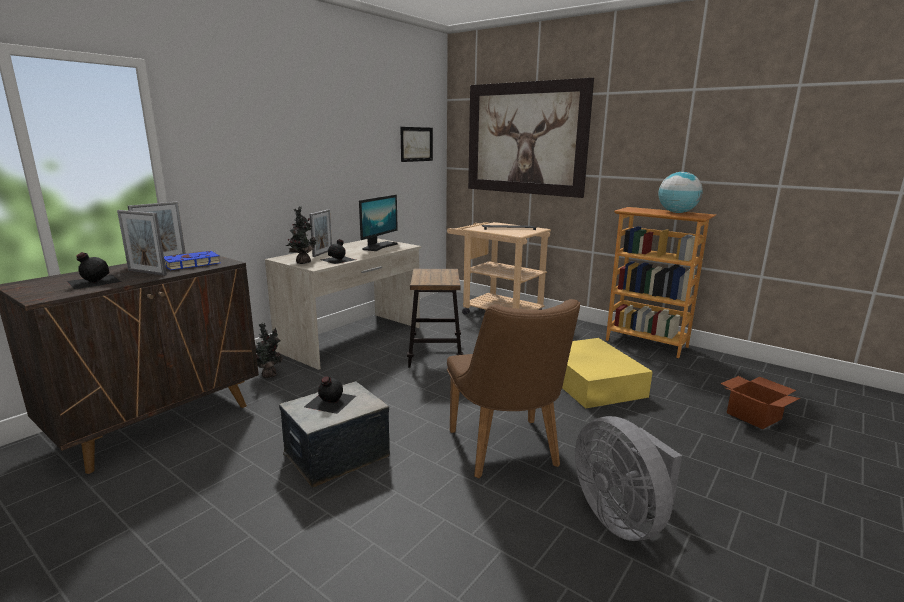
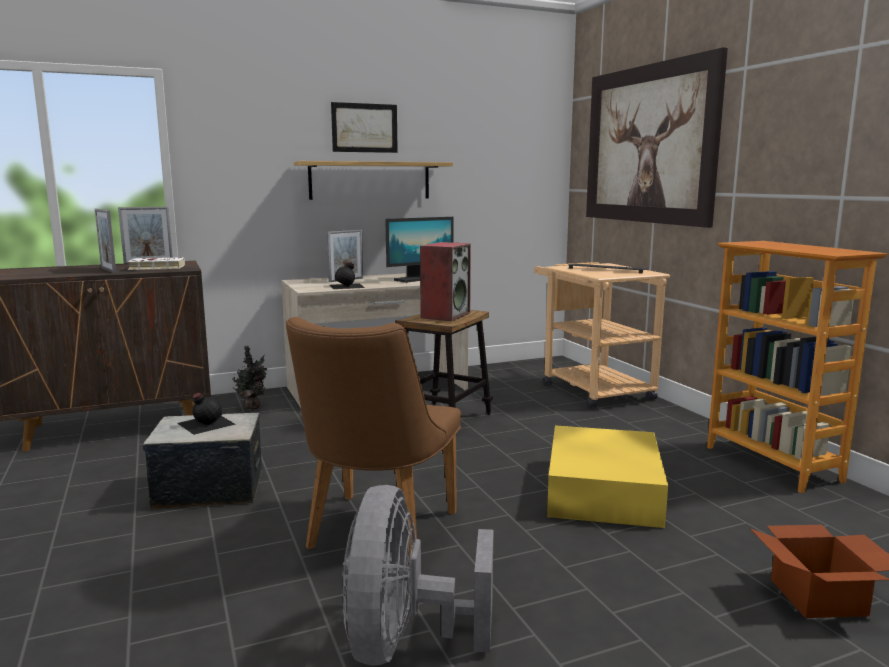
camera: 30 degrees right, 5 degrees down
black bottle [67,252,121,289] -> none
blue book [164,251,221,270] -> white book [122,257,185,270]
potted plant [286,207,316,264] -> none
picture [400,127,433,162] -> picture moved to [331,102,398,153]
globe [658,172,703,213] -> none
none -> shelf [294,161,453,200]
none -> speaker [420,242,471,321]

